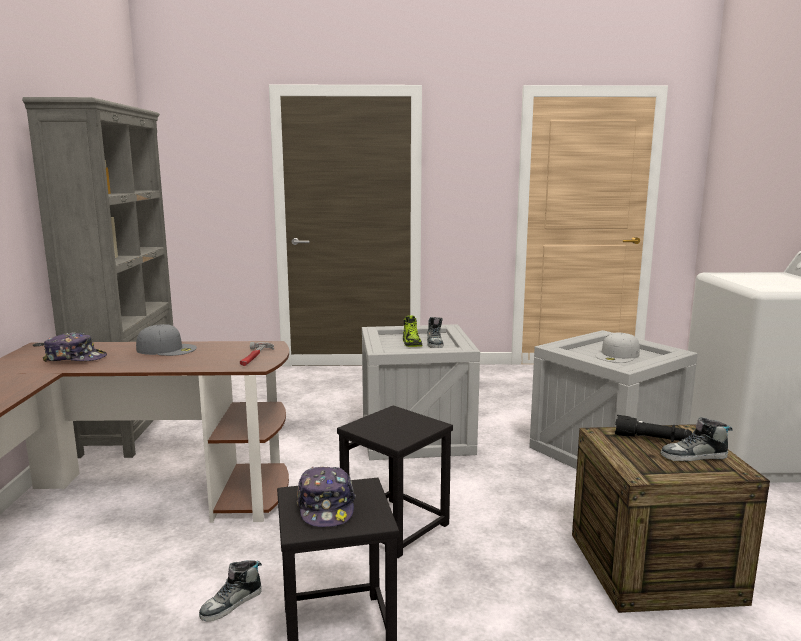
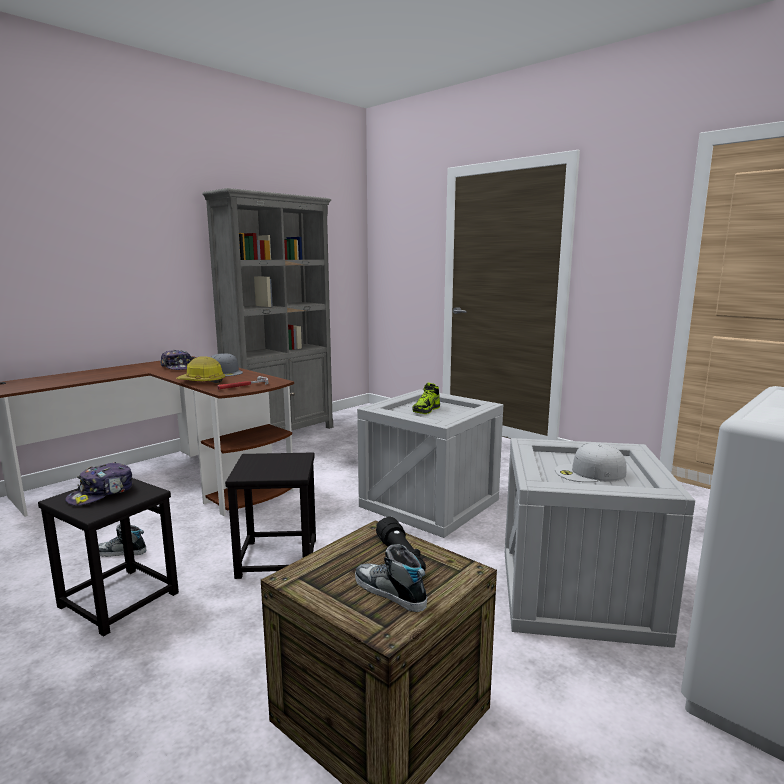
camera: 45 degrees right, 0 degrees up
shoe [427,317,444,348] -> none
none -> hard hat [176,357,226,383]

